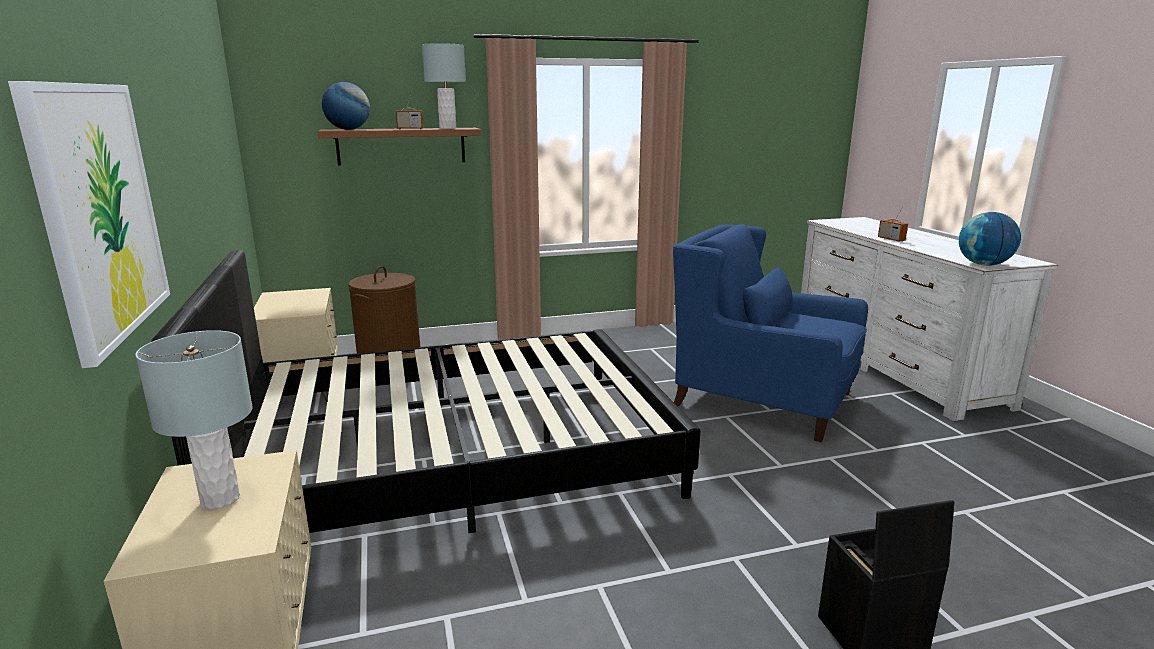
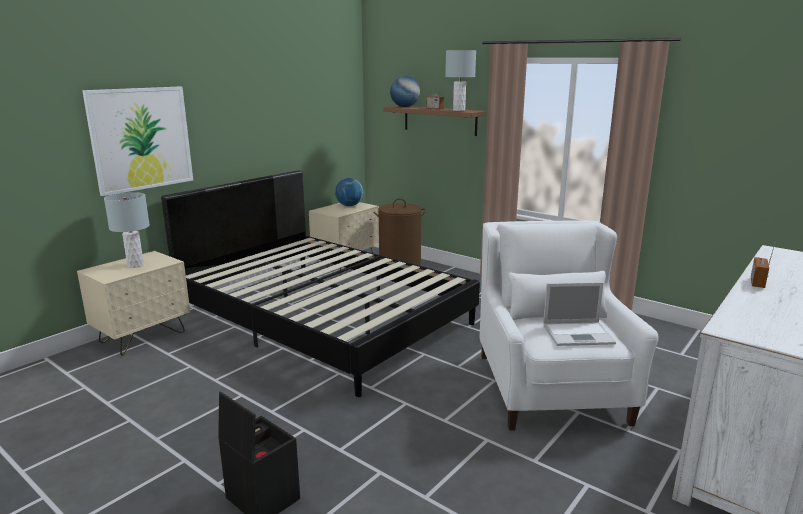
camera: 55 degrees right, 0 degrees up
blue armchair [673,224,868,442] -> white armchair [480,221,659,430]
globe [959,212,1021,266] -> globe moved to [335,178,363,206]
none -> laptop [543,282,616,346]

